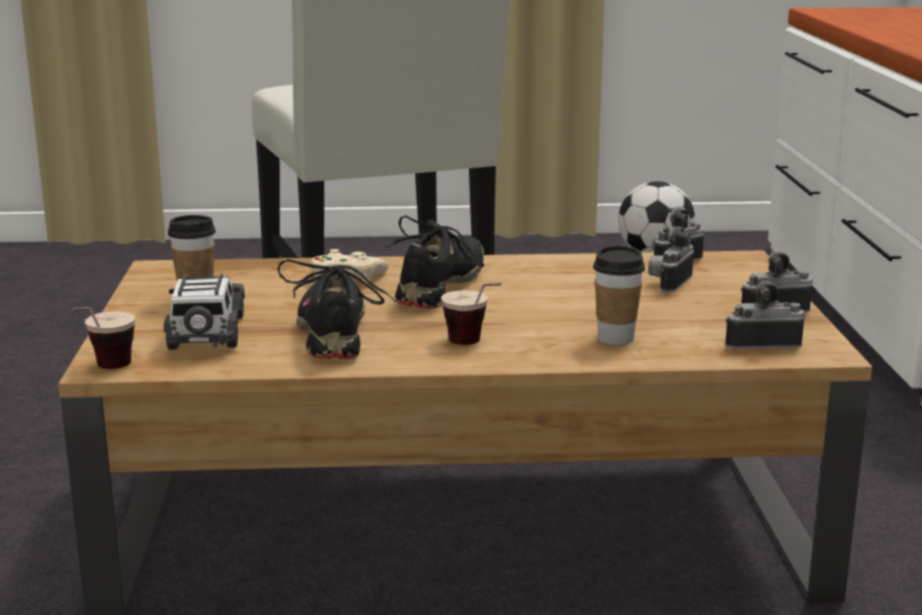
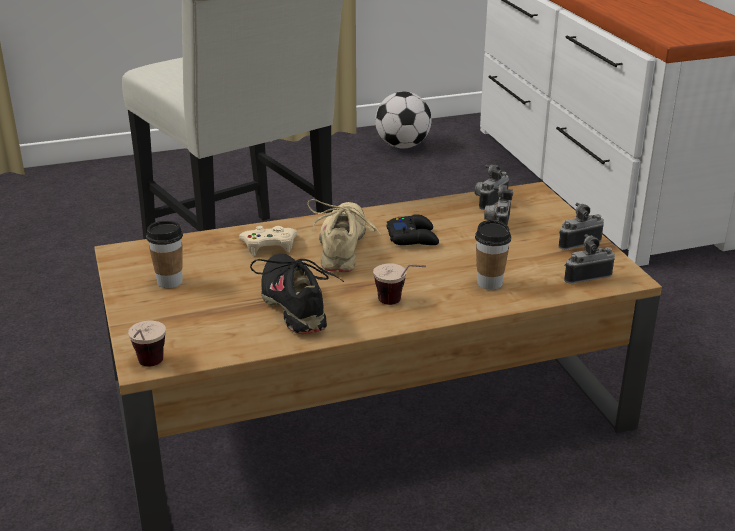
camera: 15 degrees left, 10 degrees up
toy car [164,273,245,350] -> none
black shoe [386,215,484,309] -> beige shoe [307,199,381,272]
none -> black game controller [387,214,439,245]

